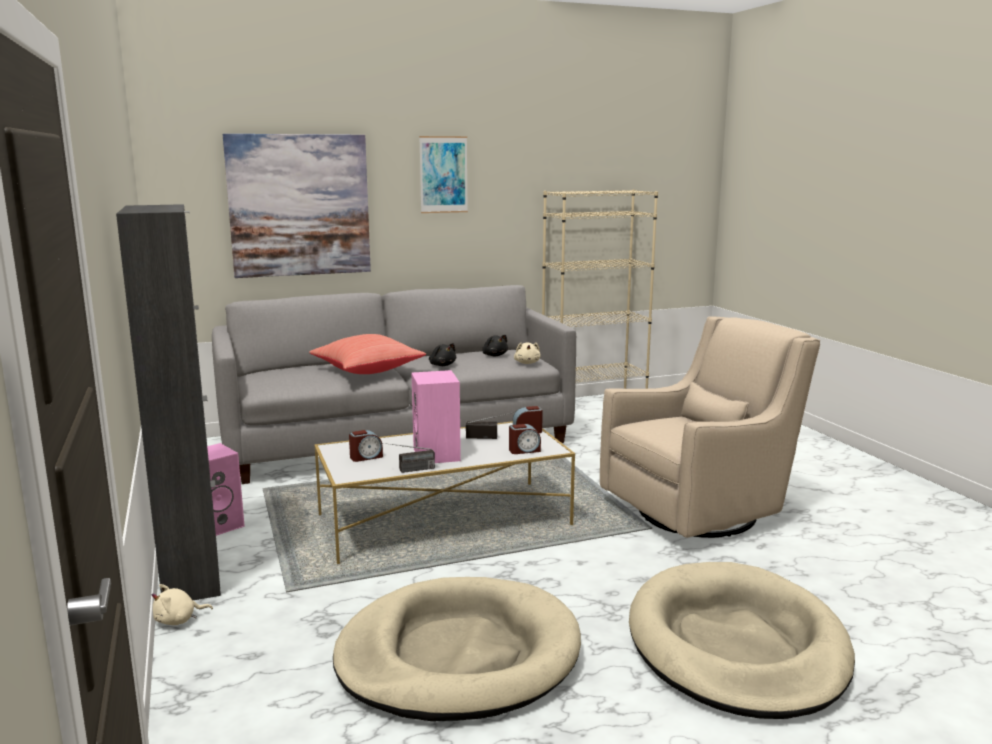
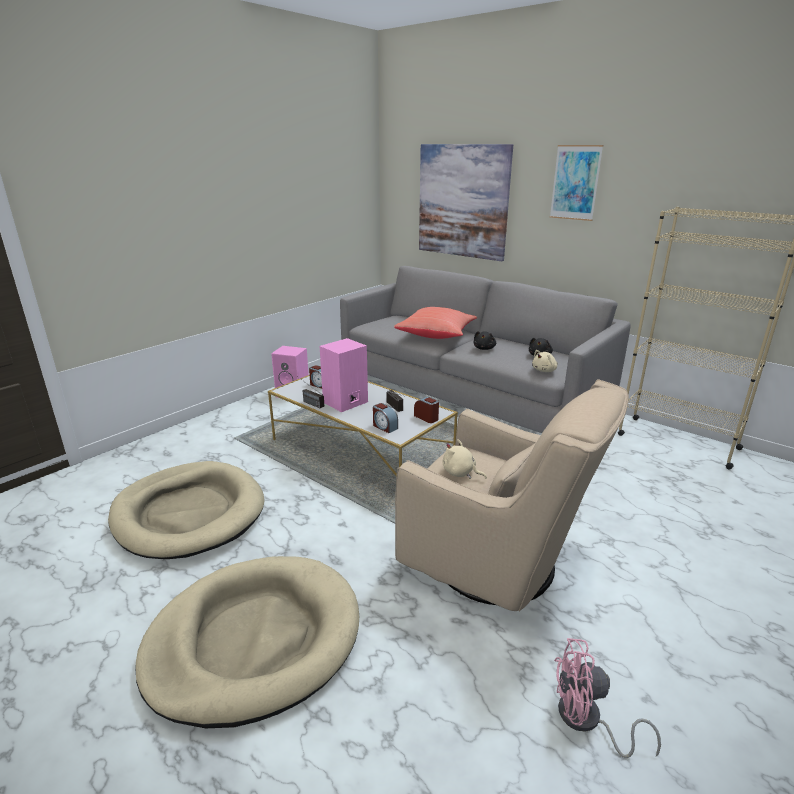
camera: 60 degrees right, 10 degrees up
black cabinet [116,204,221,600] -> none
beige plush toy [151,584,213,625] -> beige plush toy moved to [442,439,487,479]
none -> pink fan [554,638,661,758]

